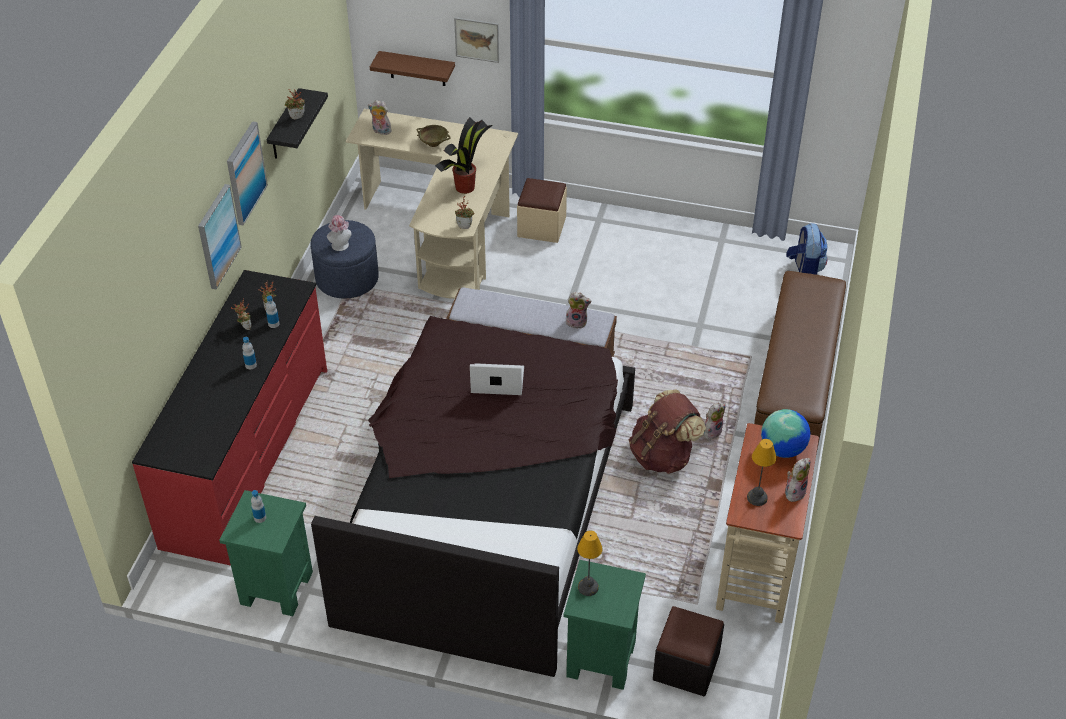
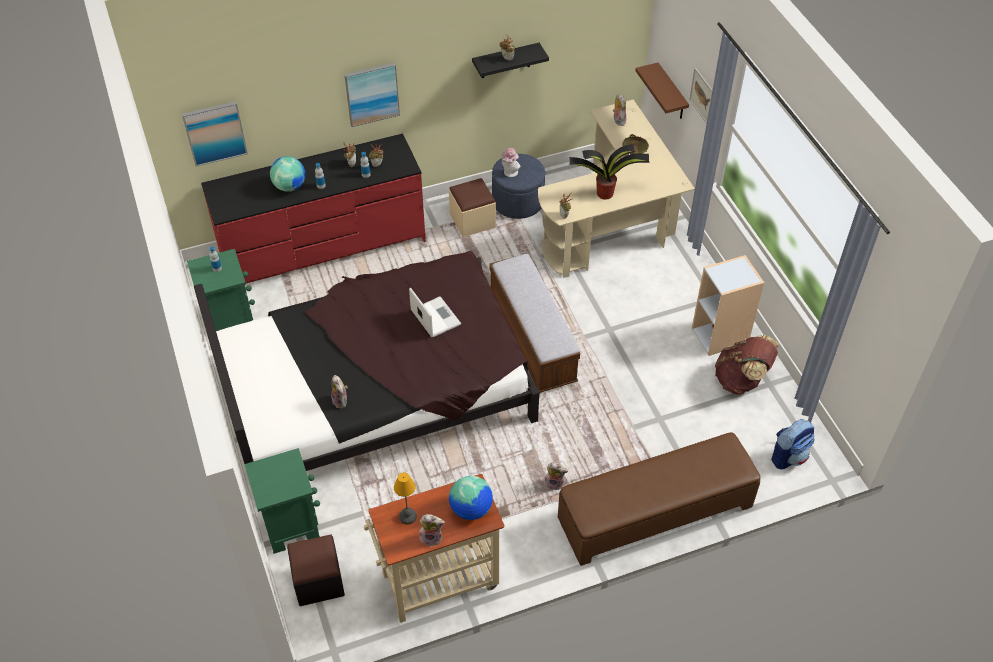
camera: 55 degrees right, 5 degrees up
picture [227,121,268,225] -> picture moved to [182,101,248,167]
beige ottoman [517,178,567,243] -> beige ottoman moved to [449,178,496,237]
plush toy [566,292,592,328] -> plush toy moved to [332,375,348,408]
table lamp [577,530,603,596] -> none
brown backpack [629,389,706,474] -> brown backpack moved to [715,335,779,395]
none -> globe [270,156,305,192]
none -> bookcase [692,255,764,356]

